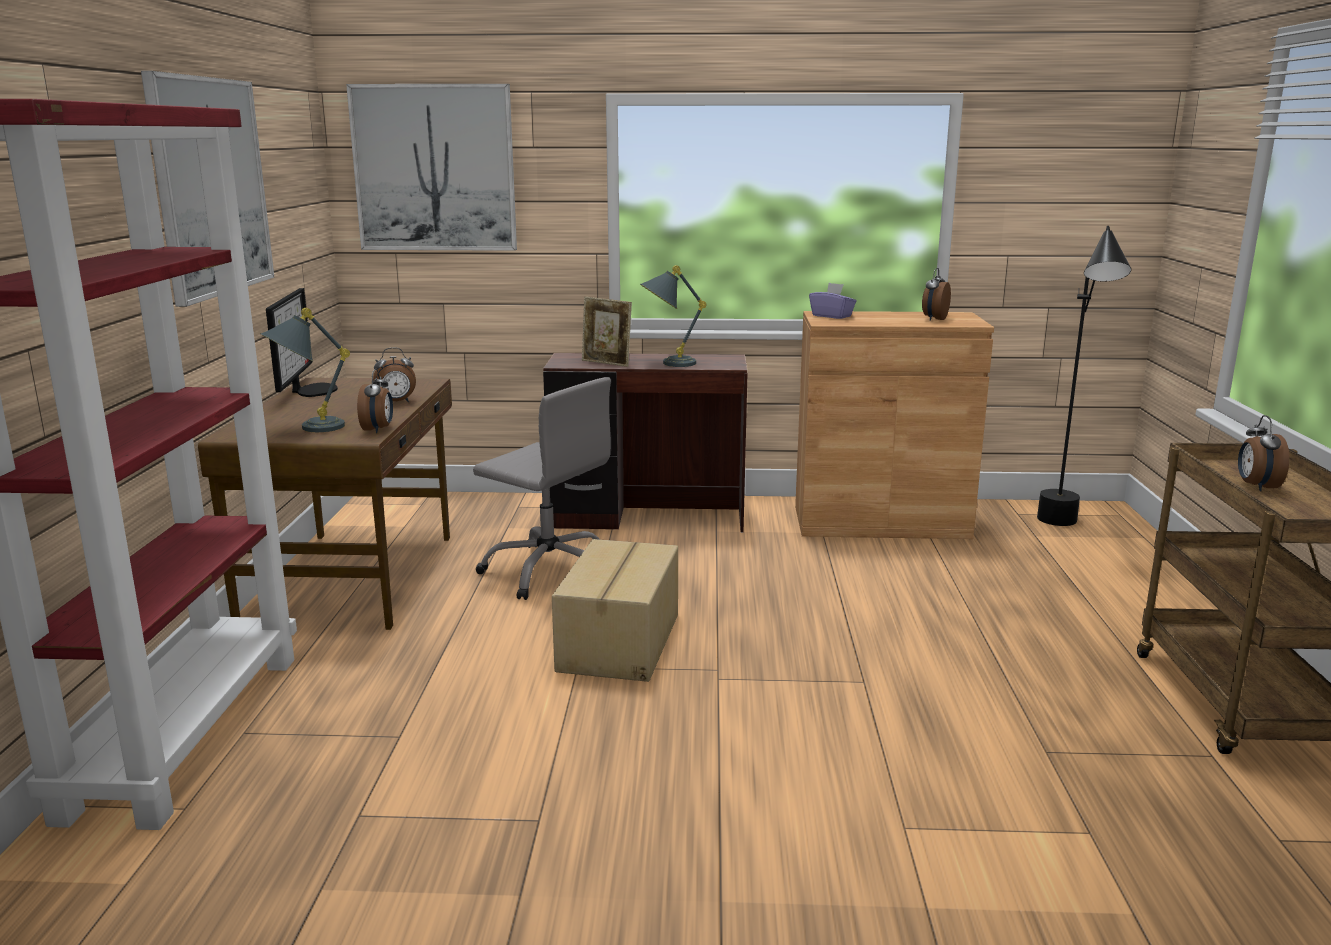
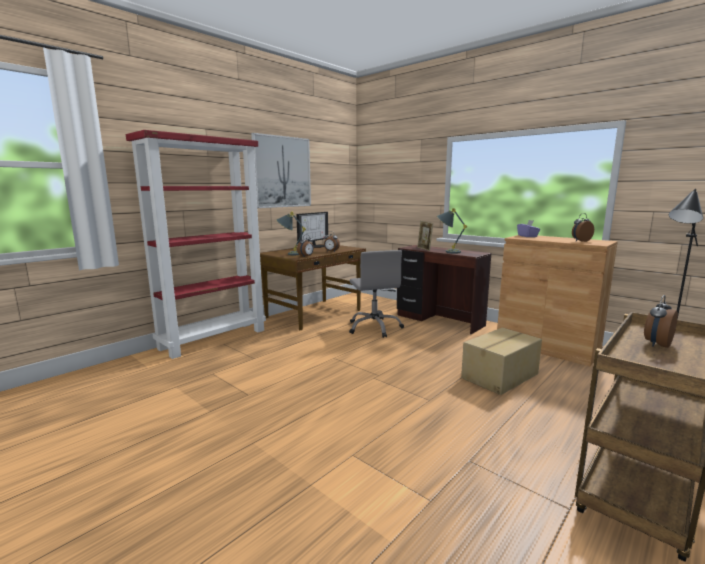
camera: 40 degrees right, 5 degrees down
picture [346,84,517,251] -> none
cardboard box [552,539,678,682] -> cardboard box moved to [461,328,542,395]

